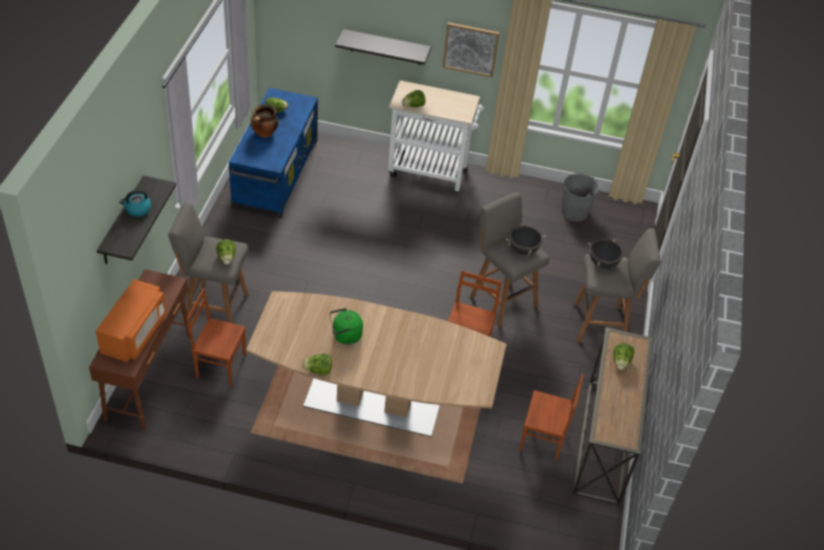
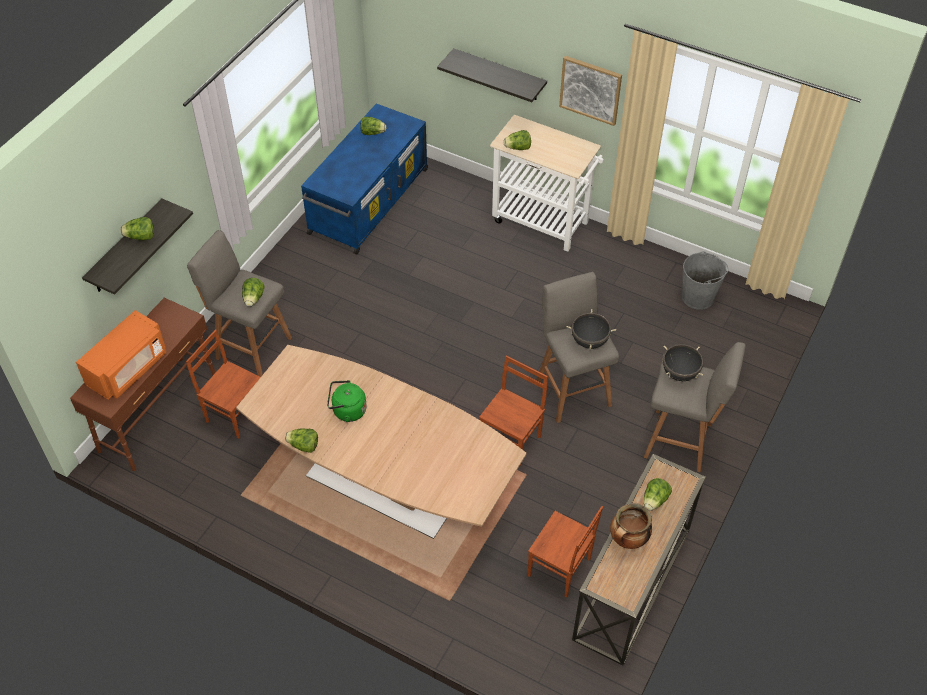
camera: 20 degrees right, 5 degrees up
kettle [119,190,151,217] -> lettuce [120,217,154,240]
cooking pot [251,104,279,138] -> cooking pot moved to [610,503,652,549]

